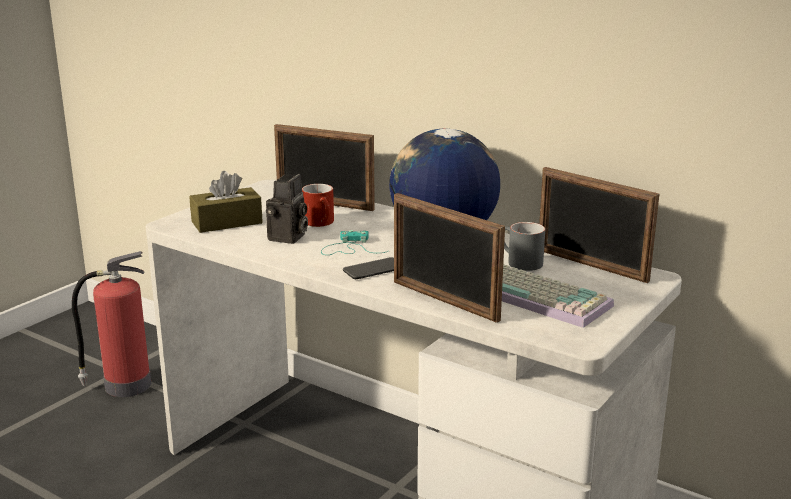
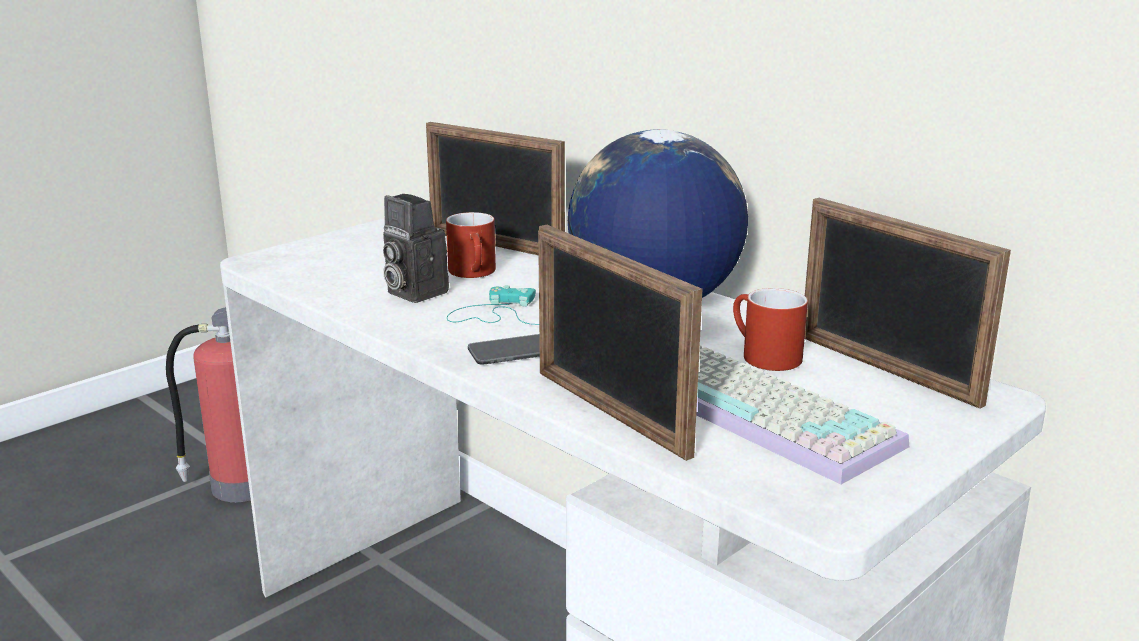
camera: 10 degrees right, 0 degrees up
brown tissue box [189,171,263,233] -> none
camera [266,174,308,244] -> camera turned 105 degrees clockwise [383,194,449,303]
grey mug [504,222,545,271] -> red mug [733,288,808,371]

